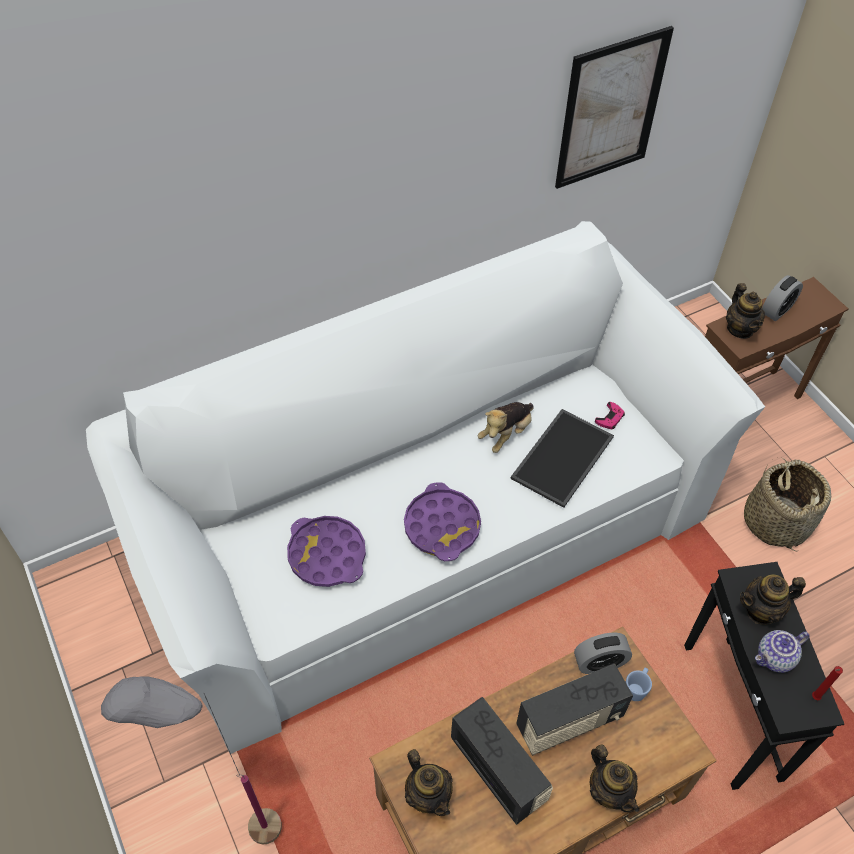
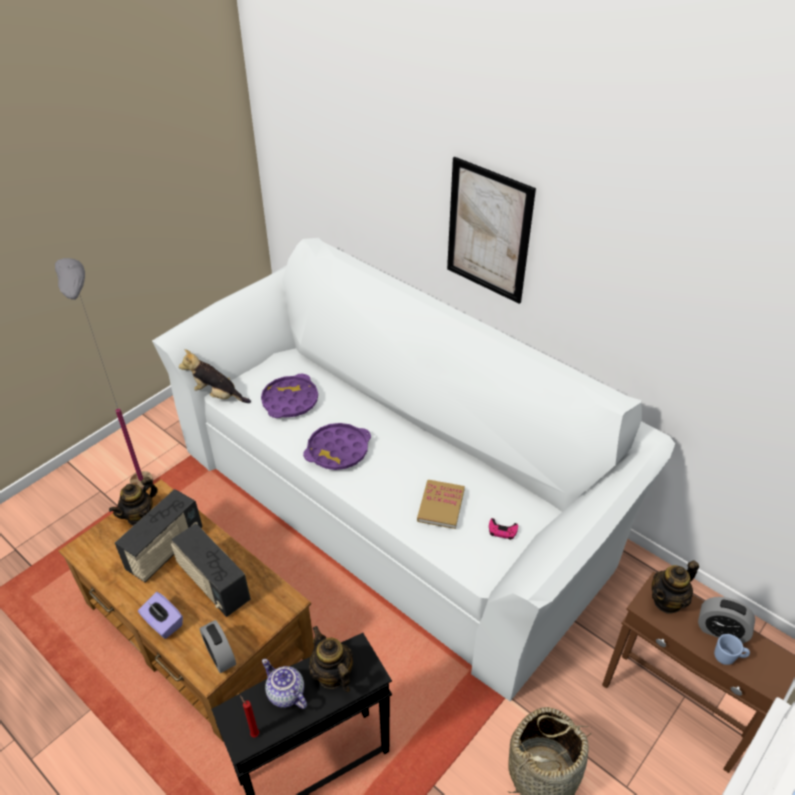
camera: 70 degrees right, 10 degrees down
plush toy [477,402,533,453] -> plush toy moved to [179,349,251,403]
tray [510,409,614,508] -> book [417,480,465,529]
picture [555,26,674,189] -> picture moved to [447,157,536,304]
alarm clock [574,633,632,674] -> alarm clock moved to [200,620,236,673]
teapot [590,744,640,813] -> purple tissue box [138,592,183,639]
blue mug [626,668,652,701] -> blue mug moved to [714,634,750,665]

